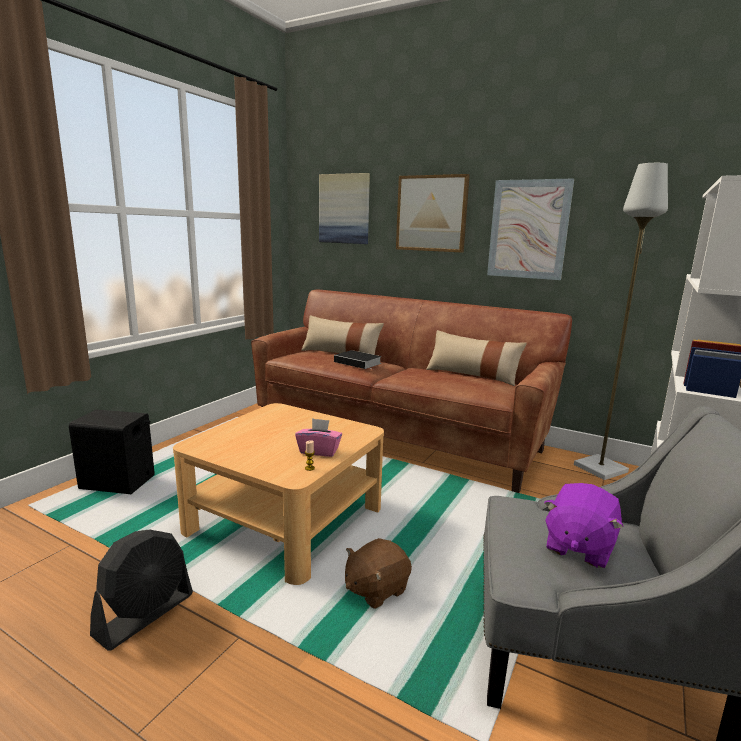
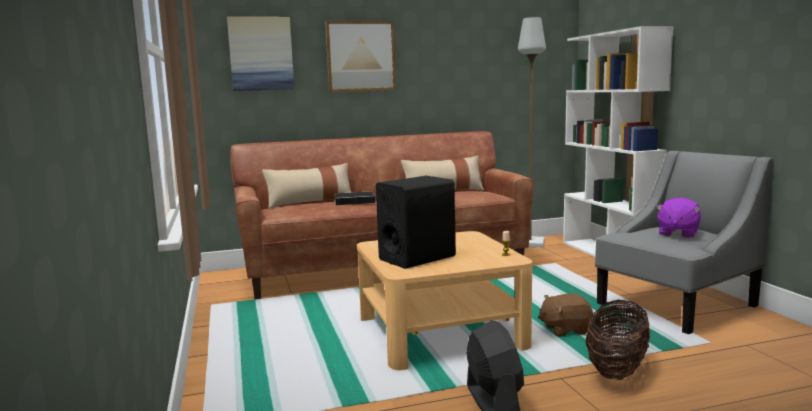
camera: 45 degrees left, 5 degrees down
black speaker [69,409,155,494] -> black speaker moved to [376,176,456,269]
pink tissue box [295,418,342,457] -> none
brown plush toy [345,538,412,609] -> brown plush toy turned 75 degrees clockwise [538,293,593,337]
picture [487,178,574,280] -> none
purple plush toy [544,483,624,568] -> purple plush toy turned 45 degrees clockwise [656,198,701,238]
none -> basket [585,300,650,380]

